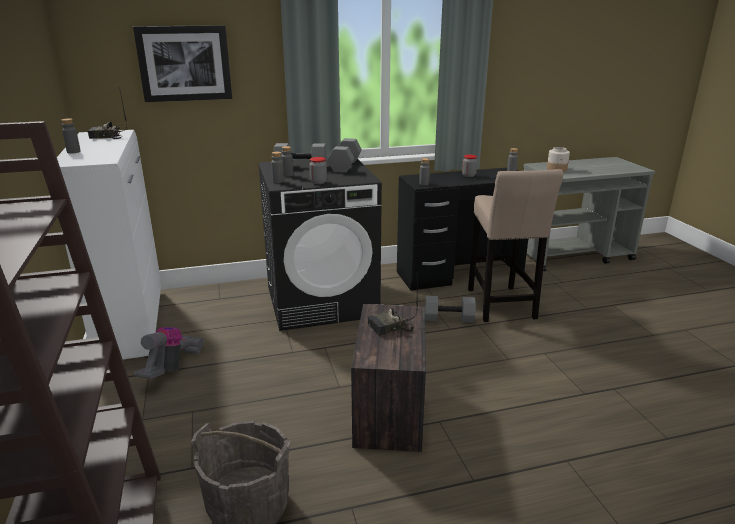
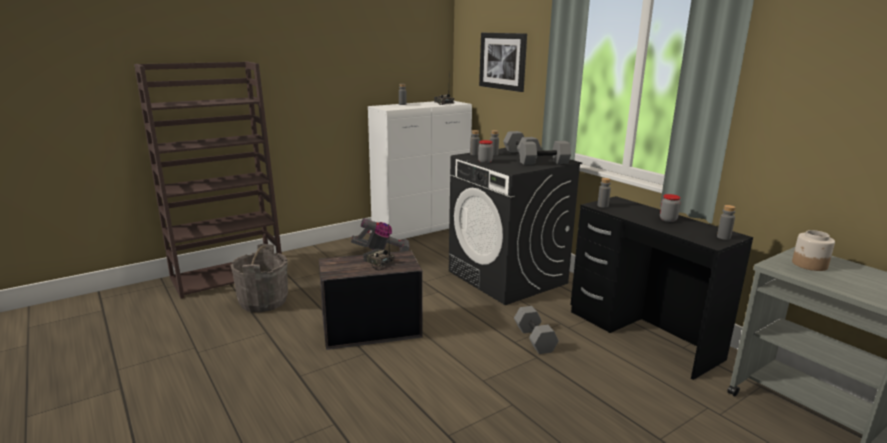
camera: 70 degrees right, 5 degrees down
beige stool [468,169,563,322] -> none

